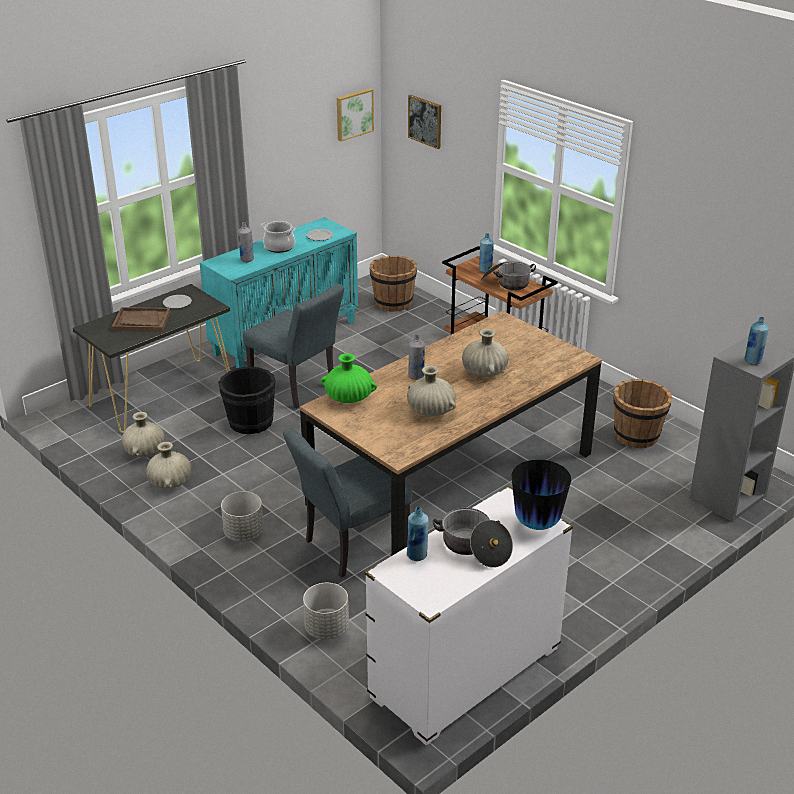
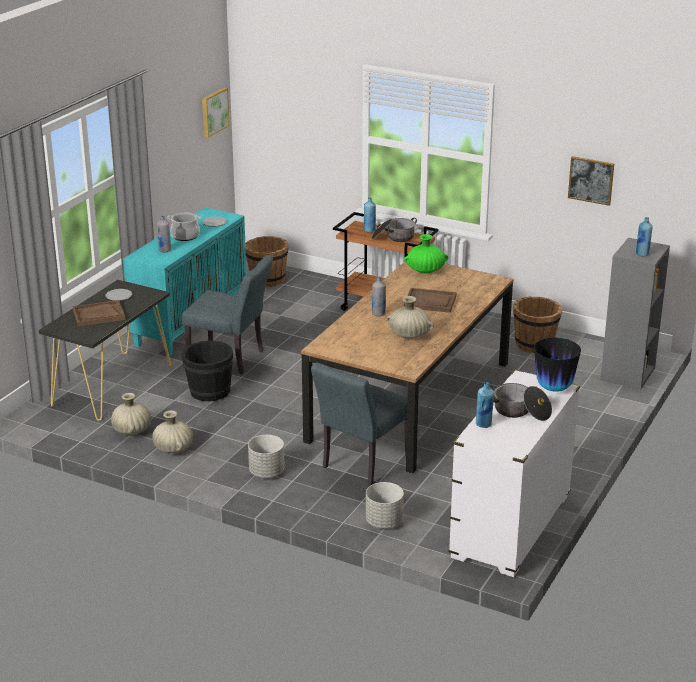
camera: 20 degrees left, 5 degrees down
green vase [321,353,377,403] -> green vase moved to [404,234,448,273]
picture [408,94,441,149] -> picture moved to [568,156,614,206]
beige vase [462,329,508,377] -> brown tray [404,288,457,313]

